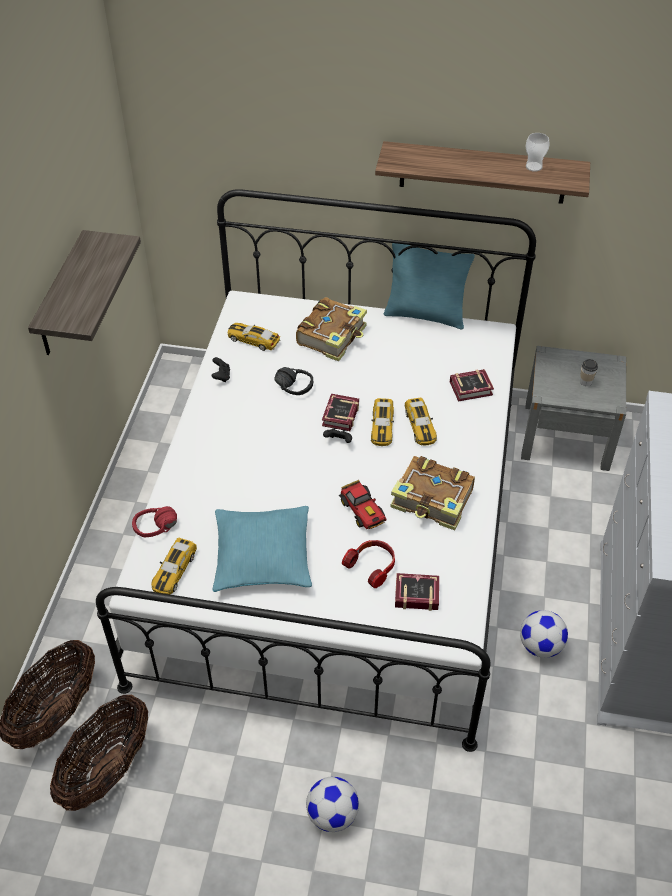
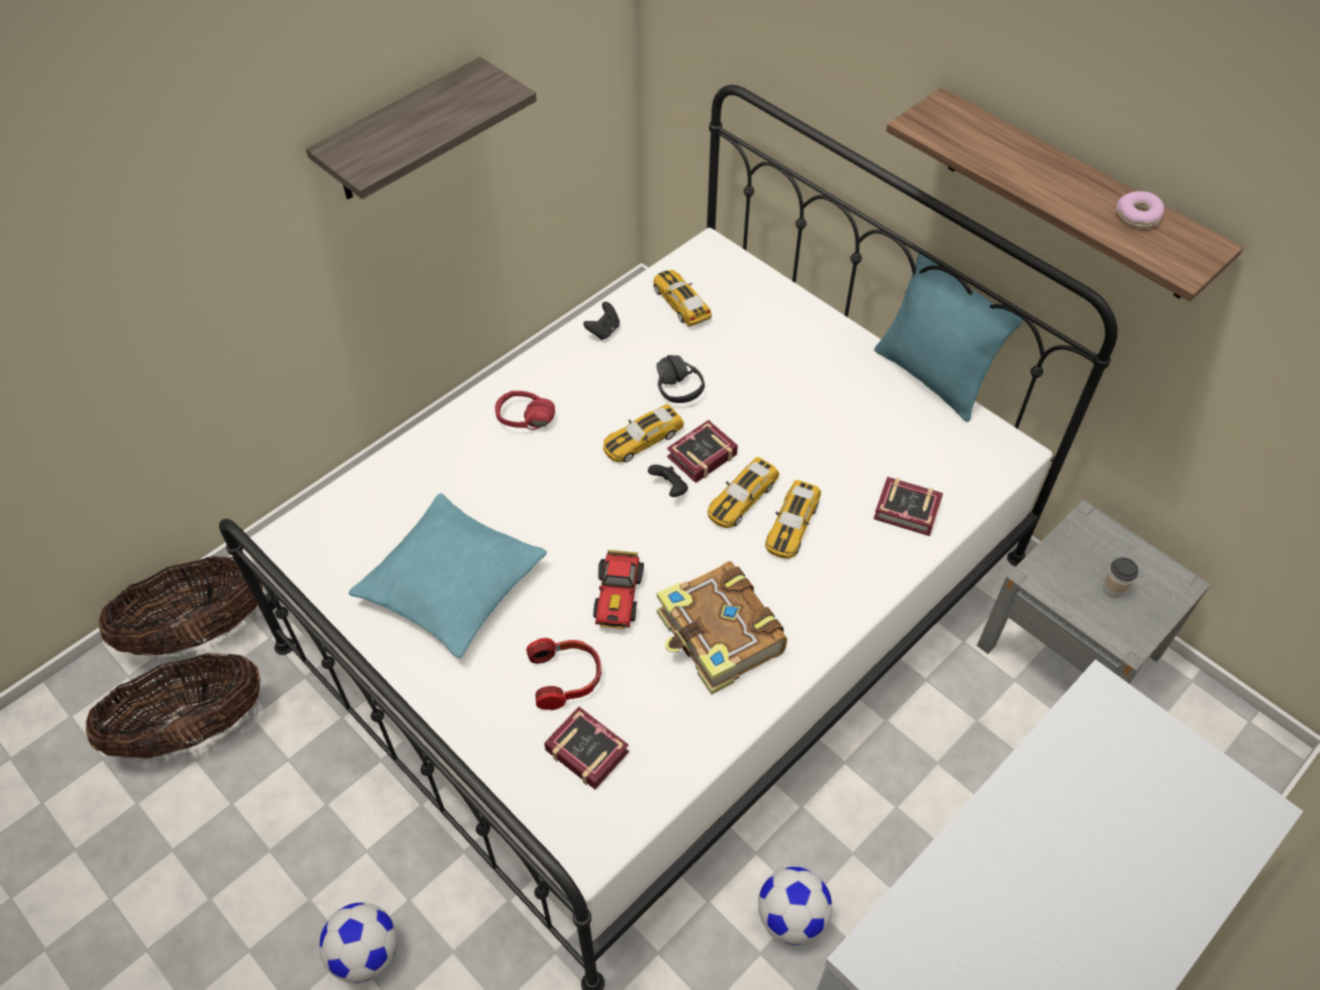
camera: 35 degrees right, 5 degrees up
red headphones [132,506,177,537] -> red headphones moved to [495,391,555,430]
toy car [151,538,197,594] -> toy car moved to [603,404,684,462]
book [296,297,367,361] -> none
cup [526,133,550,172] -> donut [1116,191,1164,228]

